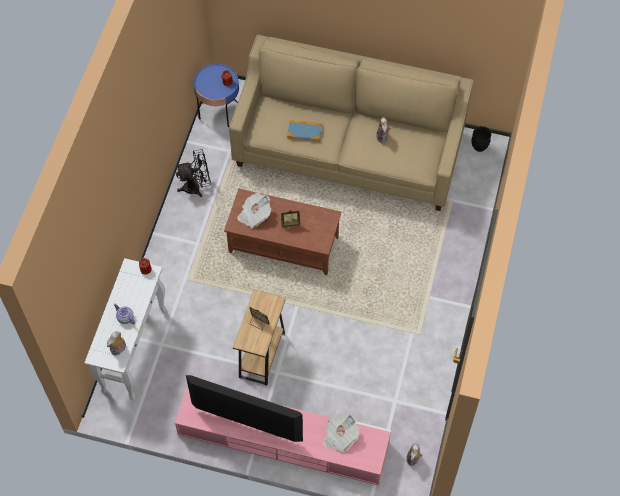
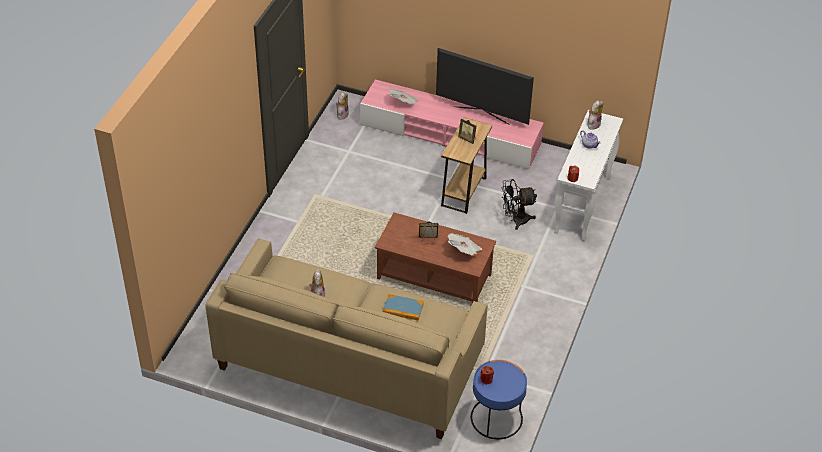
camera: 175 degrees left, 15 degrees down
black fan [175,149,211,197] -> black fan moved to [502,179,537,230]
black planter [471,126,492,152] -> none

